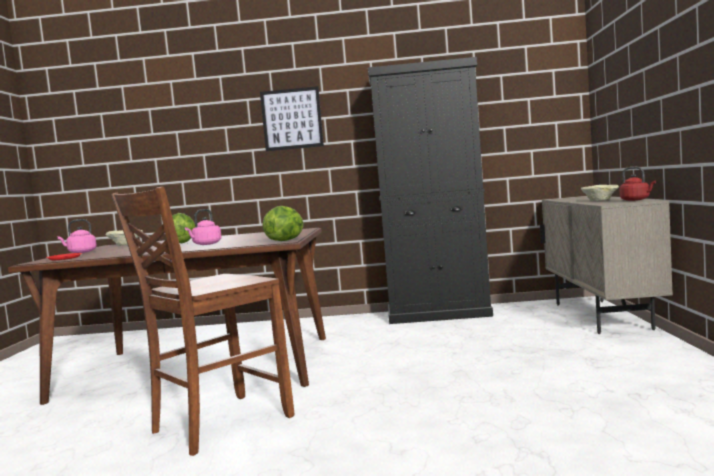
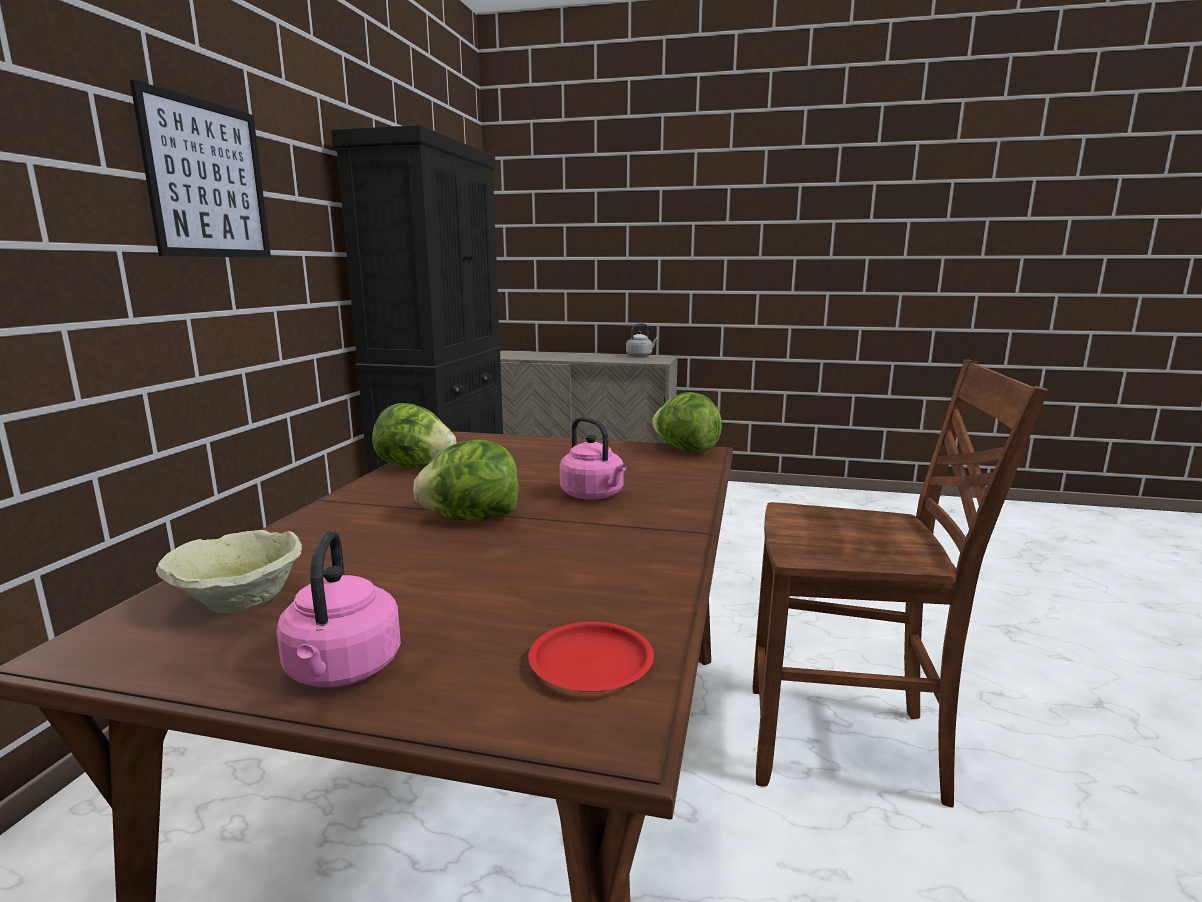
camera: 80 degrees left, 10 degrees up
brown chair [112,187,294,456] -> brown chair turned 45 degrees counterclockwise [753,359,1048,808]
beige bowl [581,185,619,201] -> none
red kettle [619,167,656,201] -> grey kettle [626,323,658,357]
none -> lettuce [372,403,456,468]

